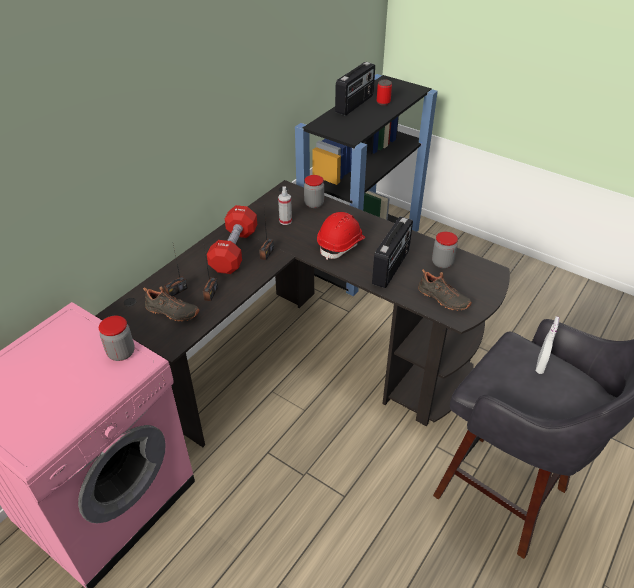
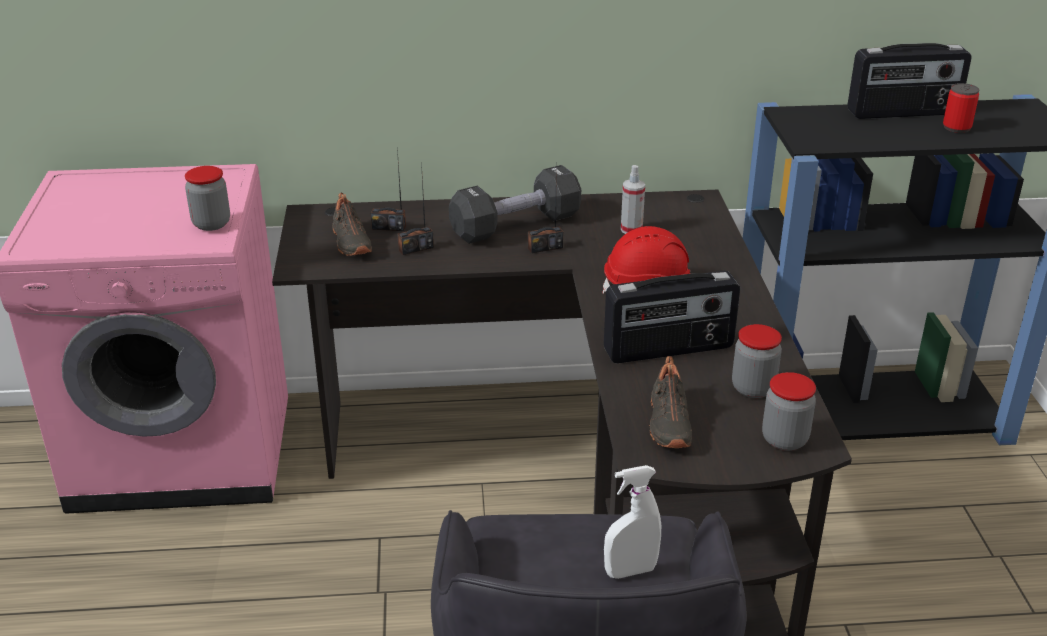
camera: 50 degrees right, 10 degrees down
red dumbbell [207,205,257,274] -> black dumbbell [449,165,581,244]
jar [304,175,324,208] -> jar moved to [762,372,816,451]

